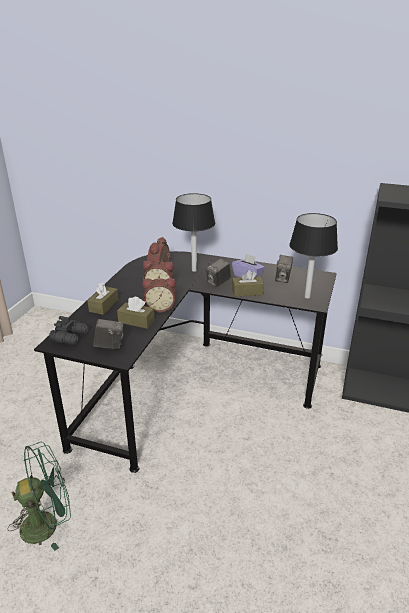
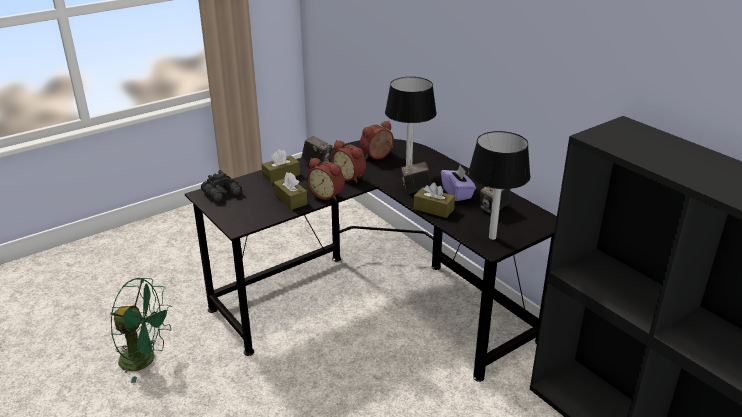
camera: 35 degrees right, 0 degrees up
camera [93,319,123,349] -> camera moved to [301,136,332,165]

